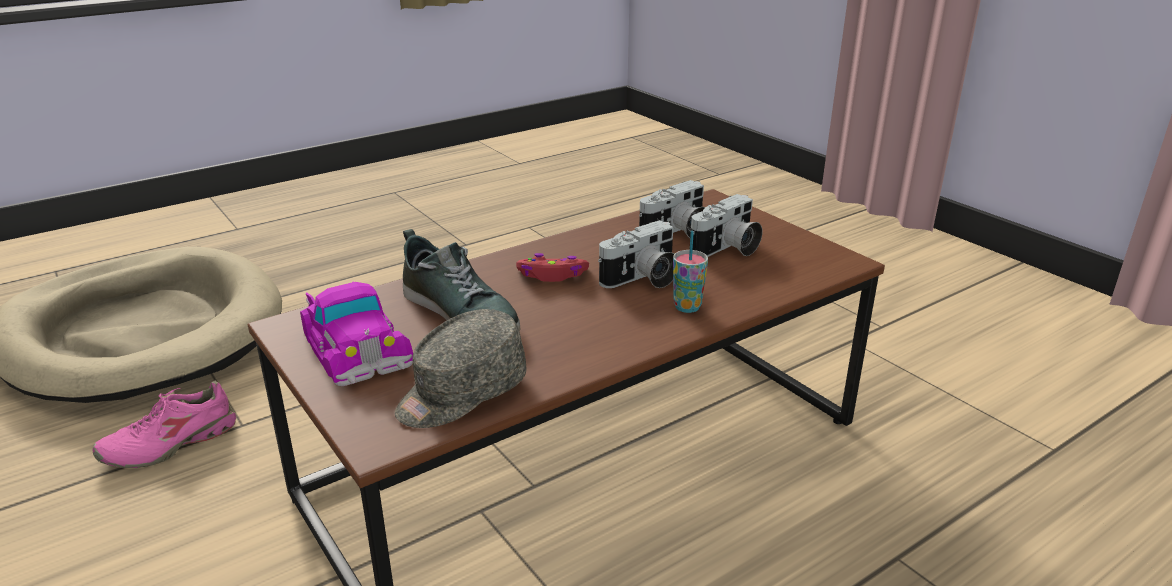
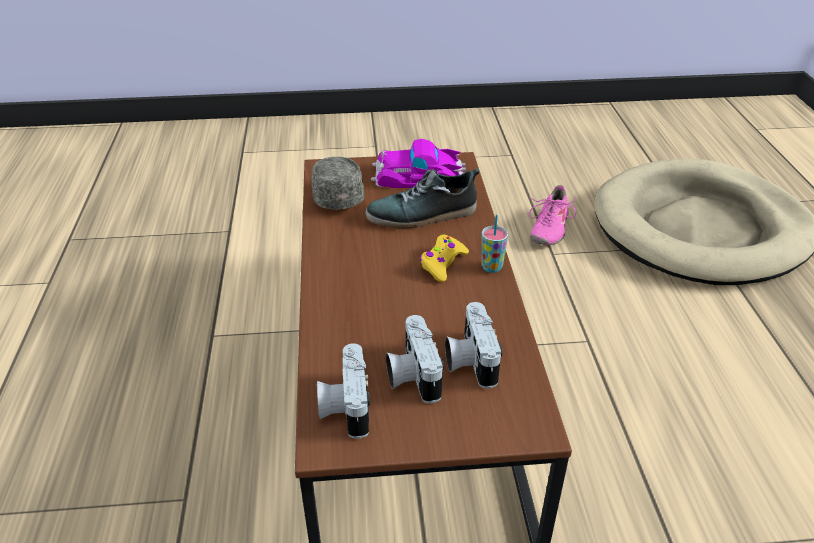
camera: 120 degrees right, 10 degrees up
pink shoe [92,381,236,468] -> pink shoe turned 150 degrees counterclockwise [529,185,576,245]
red game controller [516,253,589,282] -> yellow game controller [419,235,469,282]
camera [598,220,674,288] -> camera moved to [317,343,370,439]
cup [673,231,708,313] -> cup moved to [481,215,508,273]

